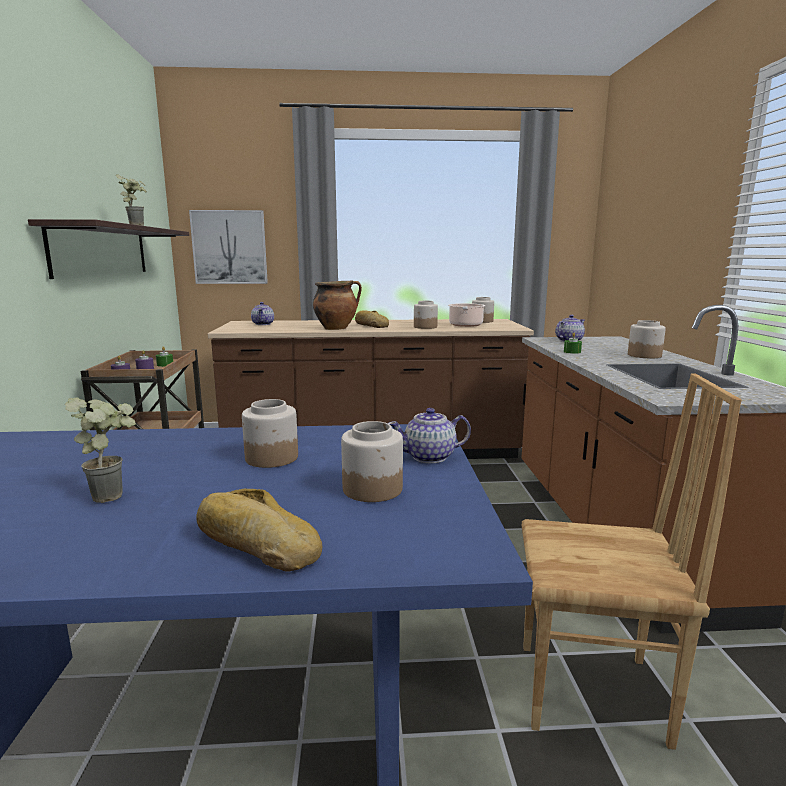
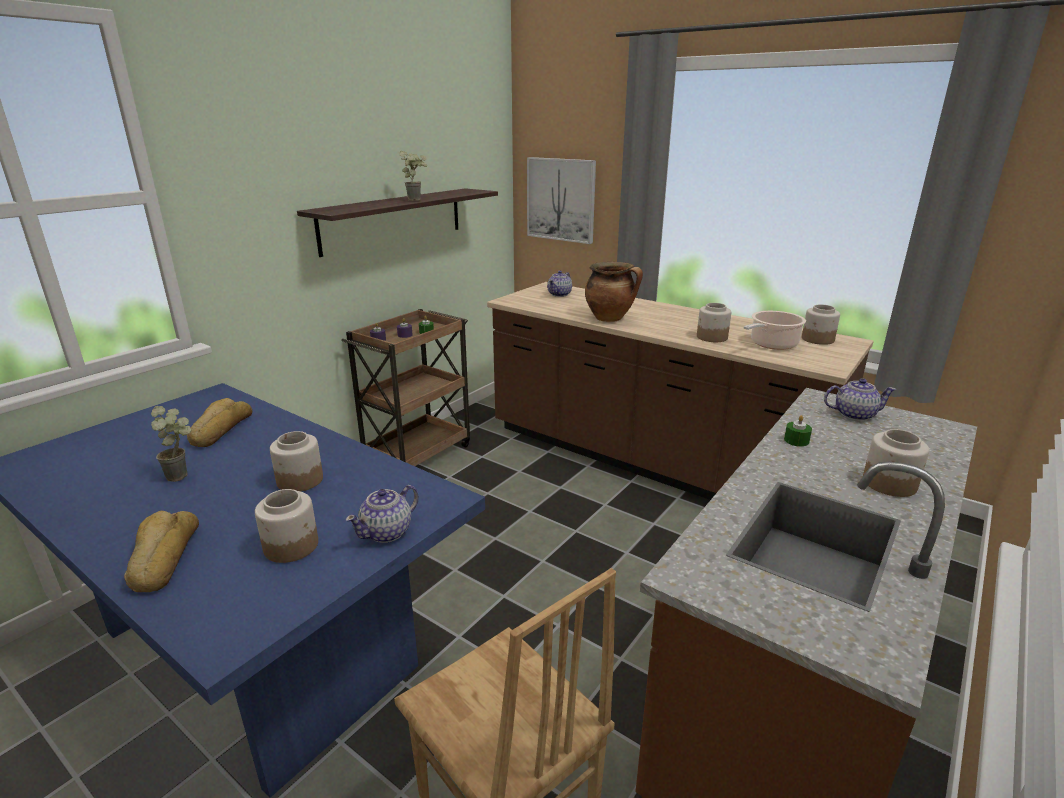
camera: 40 degrees right, 10 degrees up
bread [355,310,389,328] -> bread moved to [187,398,252,447]
teapot [388,408,471,463] -> teapot turned 75 degrees counterclockwise [345,485,419,543]

